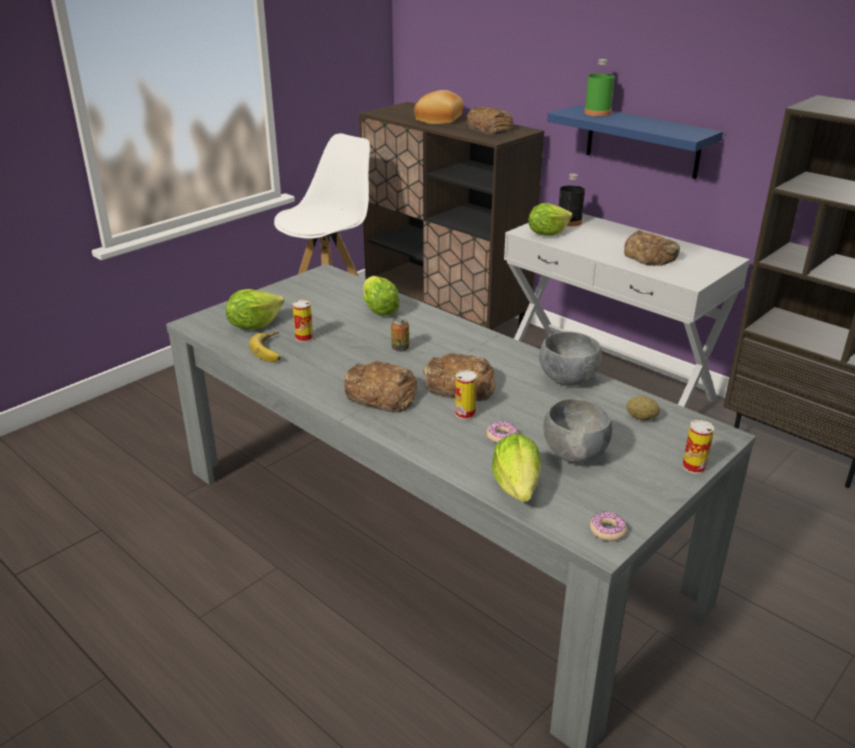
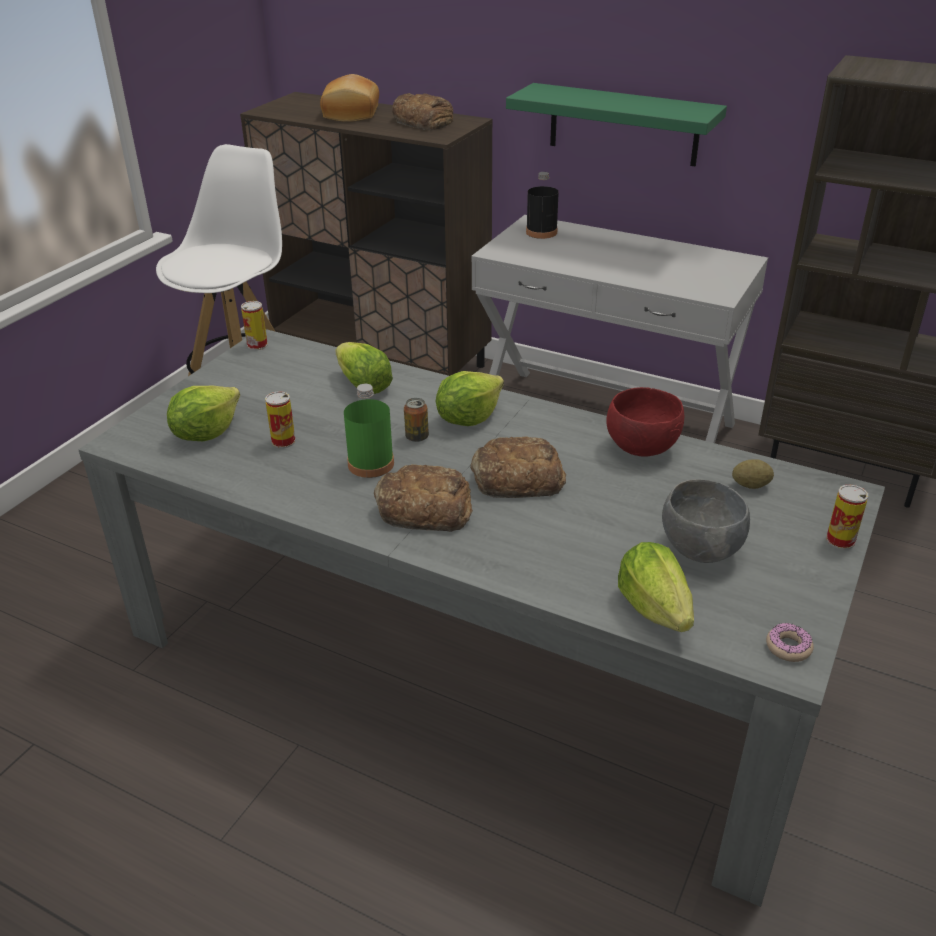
camera: 15 degrees left, 5 degrees up
banana [249,332,281,362] -> none
can [455,370,477,420] -> can moved to [241,301,268,350]
donut [486,421,518,444] -> none
lettuce [528,203,573,236] -> lettuce moved to [436,371,504,426]
grey bowl [539,331,602,386] -> red bowl [606,387,684,457]
blue shelf [547,105,723,179] -> green shelf [506,83,727,166]
green bottle [584,59,615,116] -> green bottle moved to [344,384,394,478]
bread [624,230,680,266] -> none

